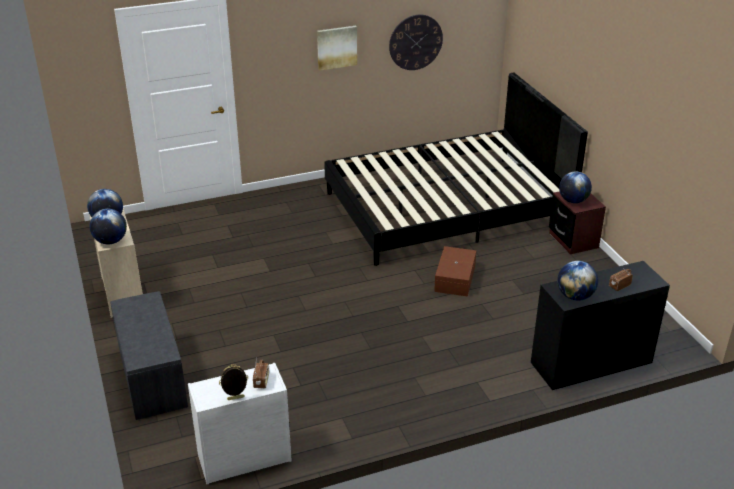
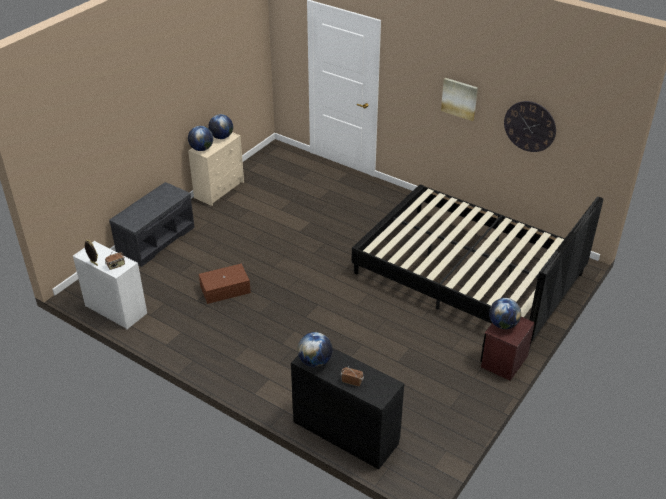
camera: 55 degrees right, 5 degrees up
brown storage box [434,246,476,297] -> brown storage box moved to [199,264,251,304]

